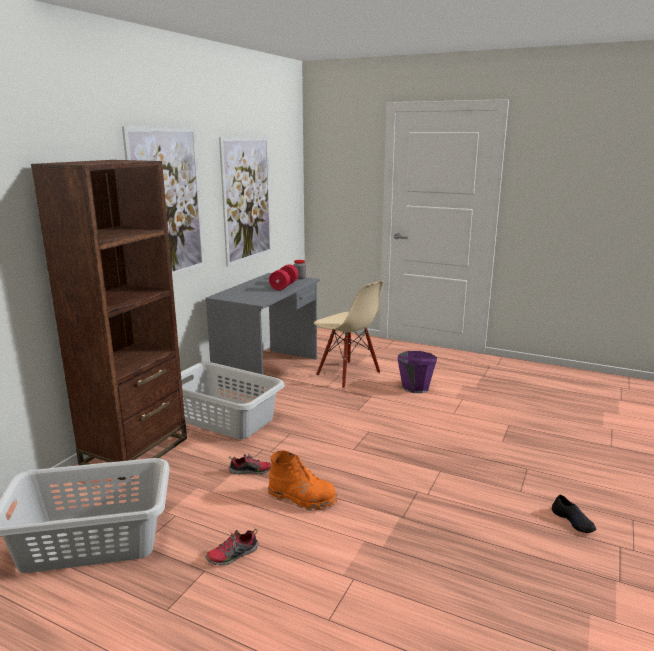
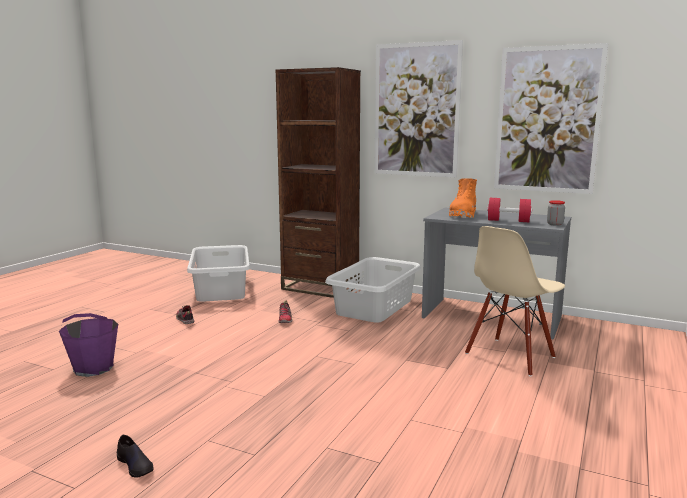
camera: 90 degrees right, 5 degrees down
orange boot [268,451,337,511] -> orange boot moved to [449,178,477,218]
purple bucket [397,351,437,393] -> purple bucket moved to [59,313,118,377]
black shoe [552,495,597,533] -> black shoe turned 105 degrees counterclockwise [117,434,154,477]

